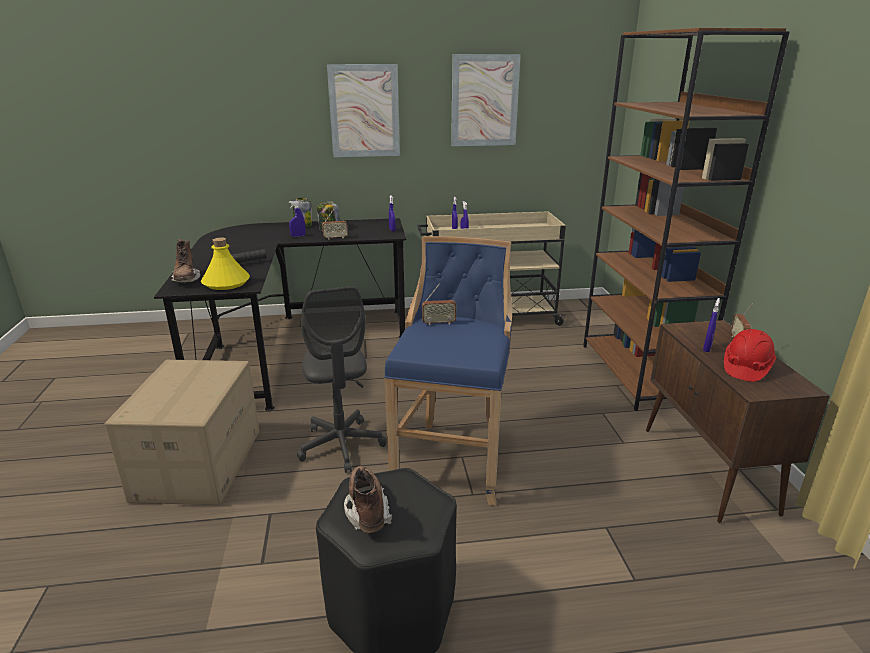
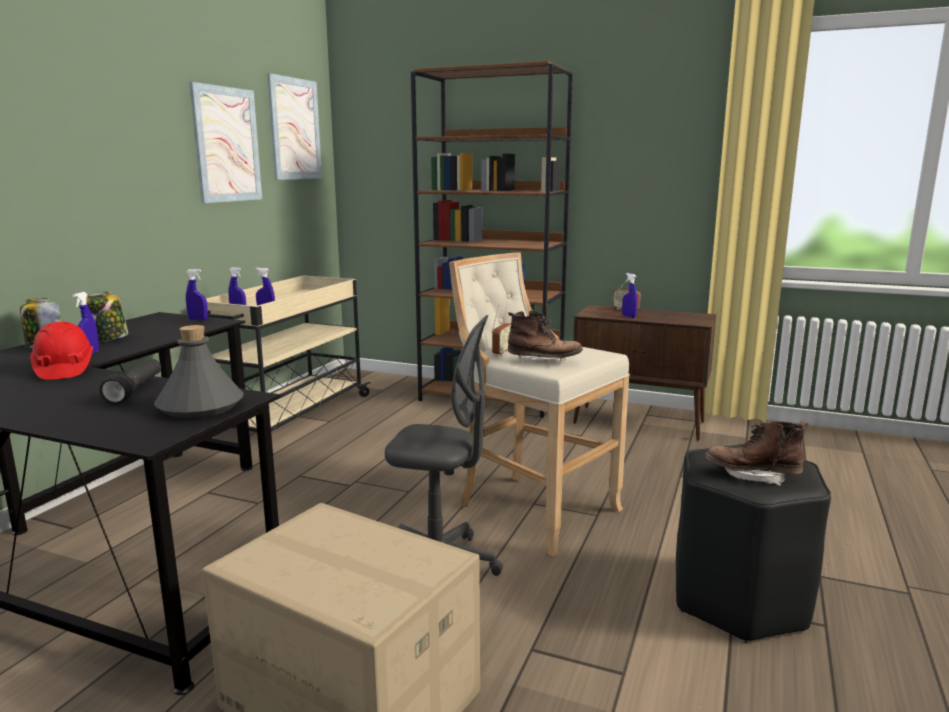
camera: 60 degrees left, 10 degrees down
brown boot [171,239,200,283] -> brown boot moved to [508,310,583,363]
yellow bottle [201,238,250,290] -> grey bottle [154,325,244,418]
radio [322,209,348,240] -> none
picture [327,64,400,157] -> picture moved to [267,73,322,180]
blue stool [384,236,512,506] -> beige stool [449,252,630,557]
red hard hat [724,329,776,382] -> red hard hat moved to [30,322,93,380]

